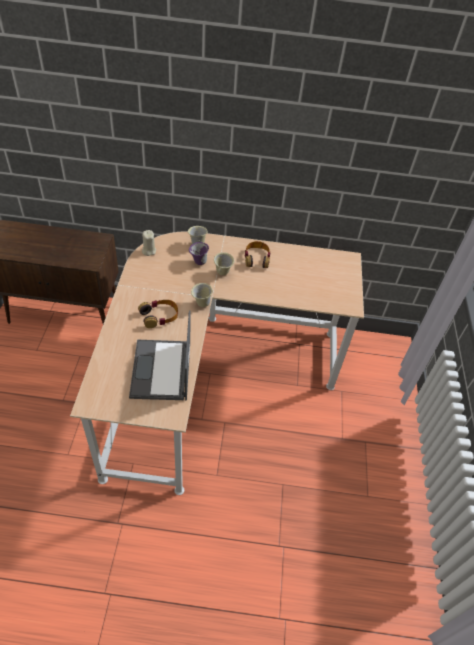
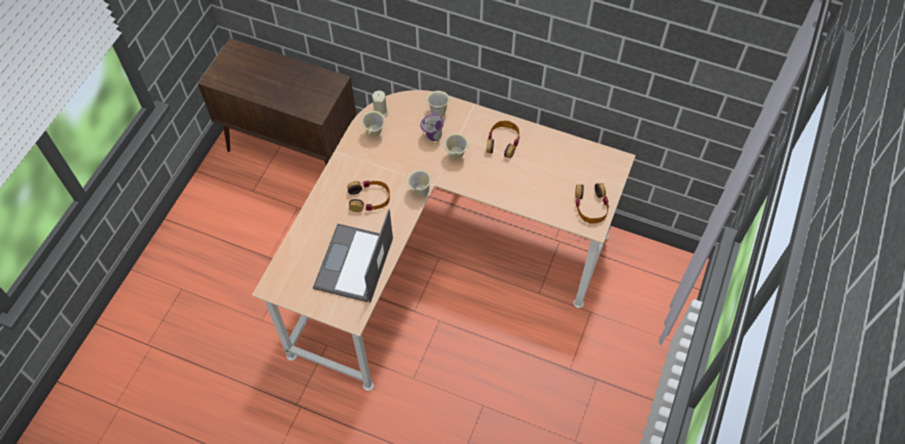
camera: 20 degrees right, 10 degrees up
none -> beige mug [361,111,385,137]
none -> headphones [575,183,609,224]

